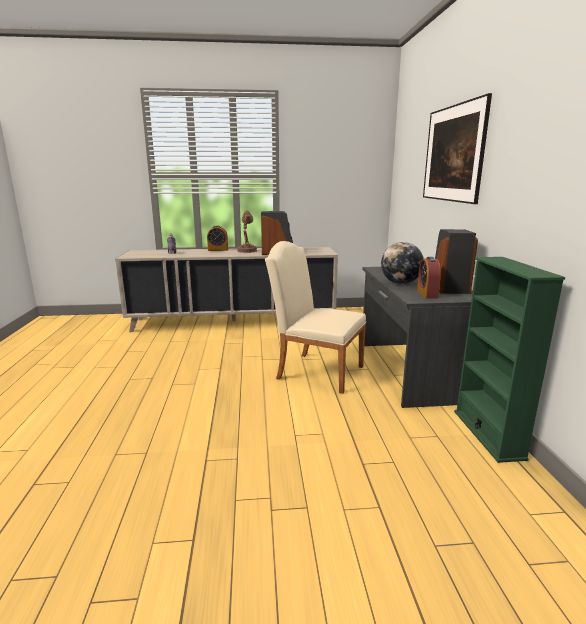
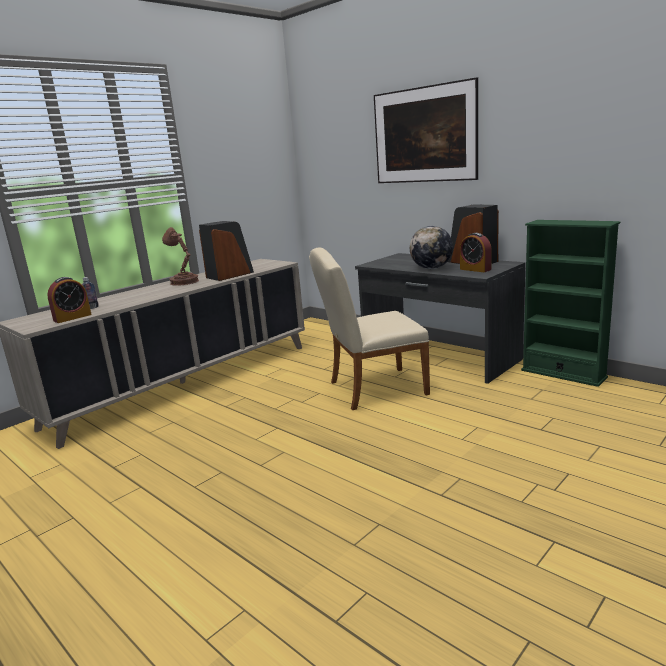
camera: 40 degrees left, 0 degrees up
alarm clock [207,225,228,251] -> alarm clock moved to [47,277,92,323]

